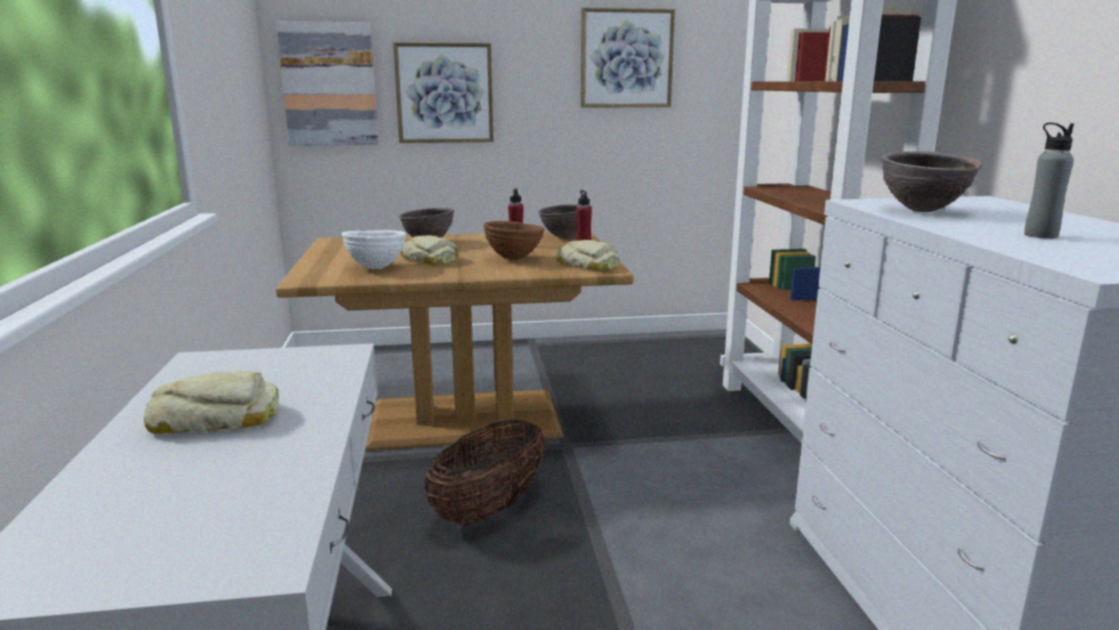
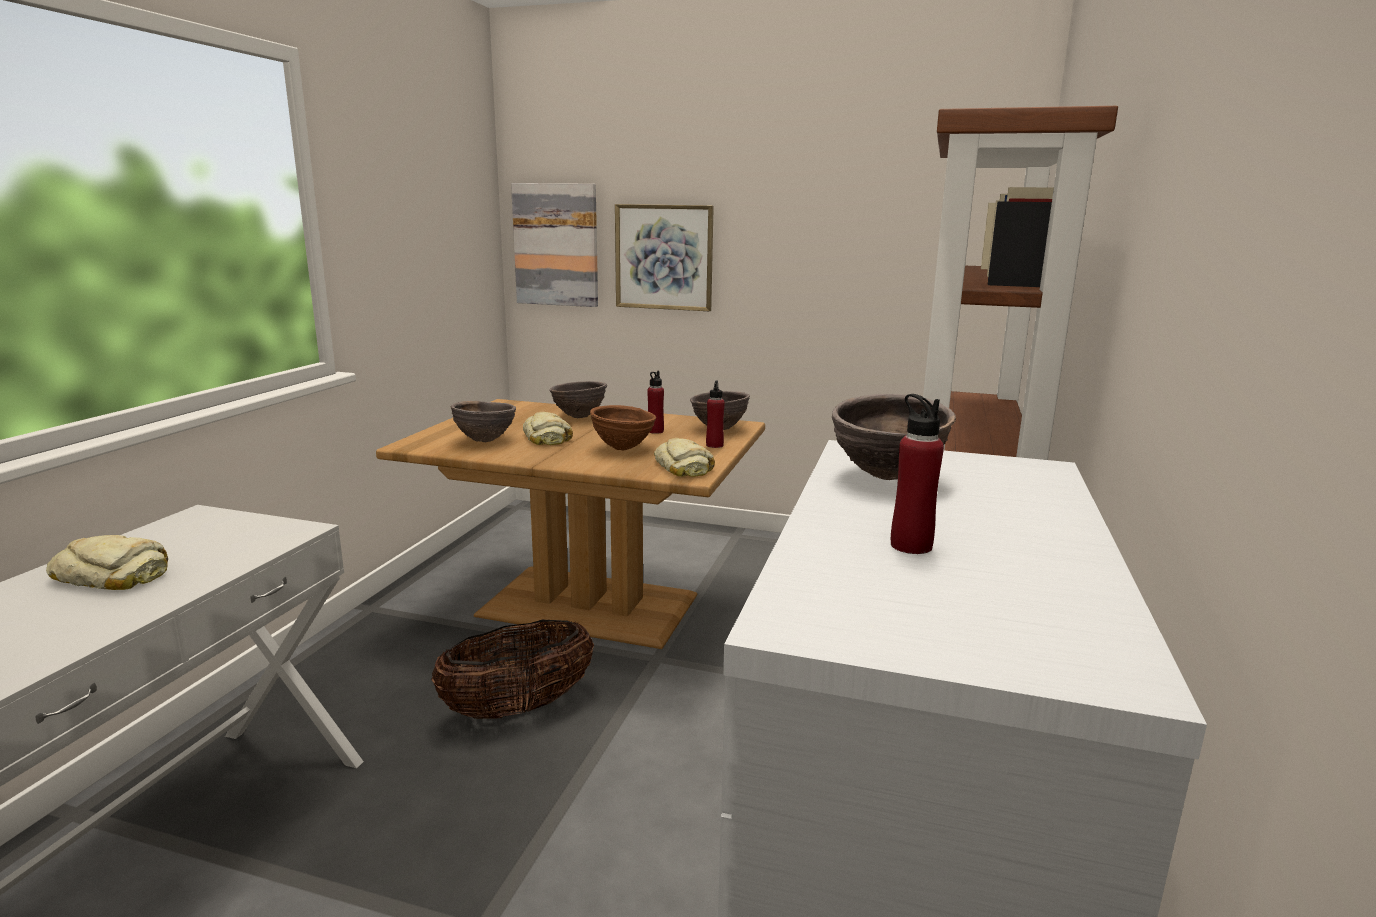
camera: 25 degrees right, 0 degrees up
white bowl [342,230,406,269] -> brown bowl [451,401,516,442]
picture [581,8,675,108] -> none
grey bottle [1024,123,1074,239] -> red bottle [891,394,944,554]

